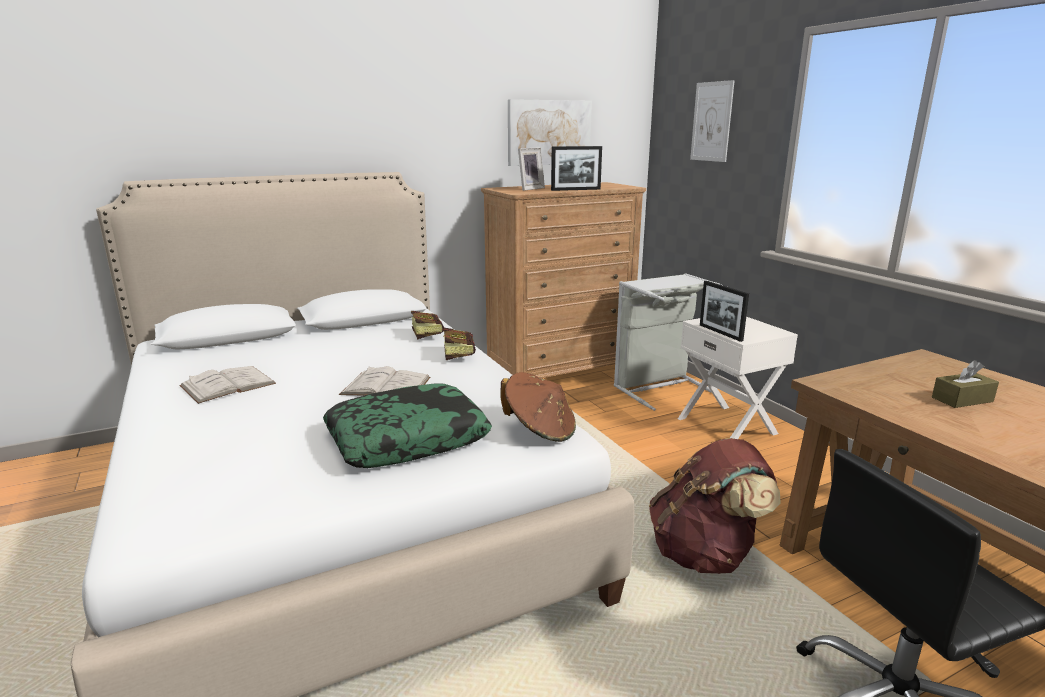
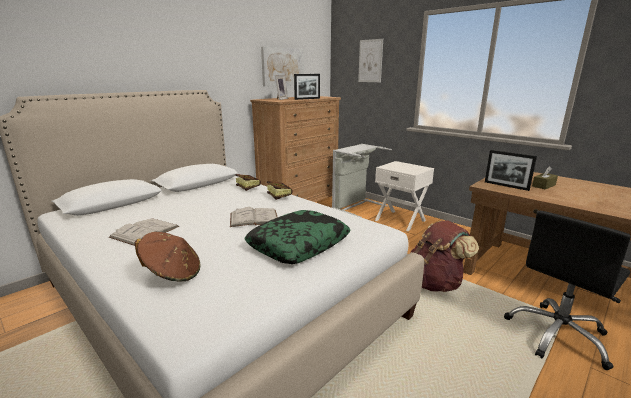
camera: 20 degrees left, 0 degrees up
brown hat [500,372,576,442] -> brown hat moved to [135,232,201,281]
picture frame [700,281,749,342] -> picture frame moved to [485,150,537,191]

